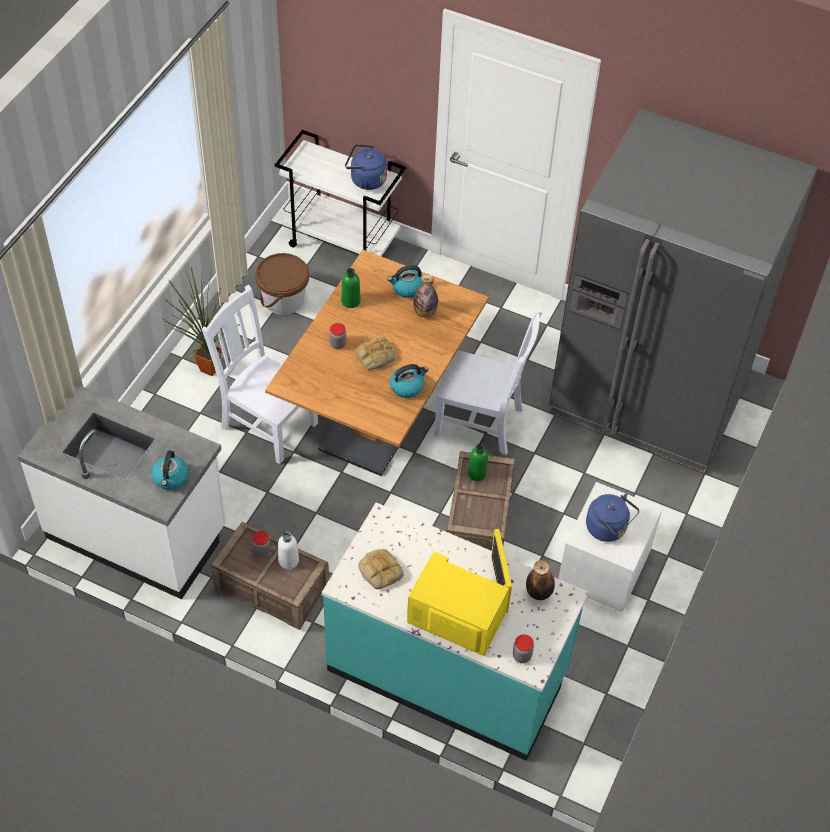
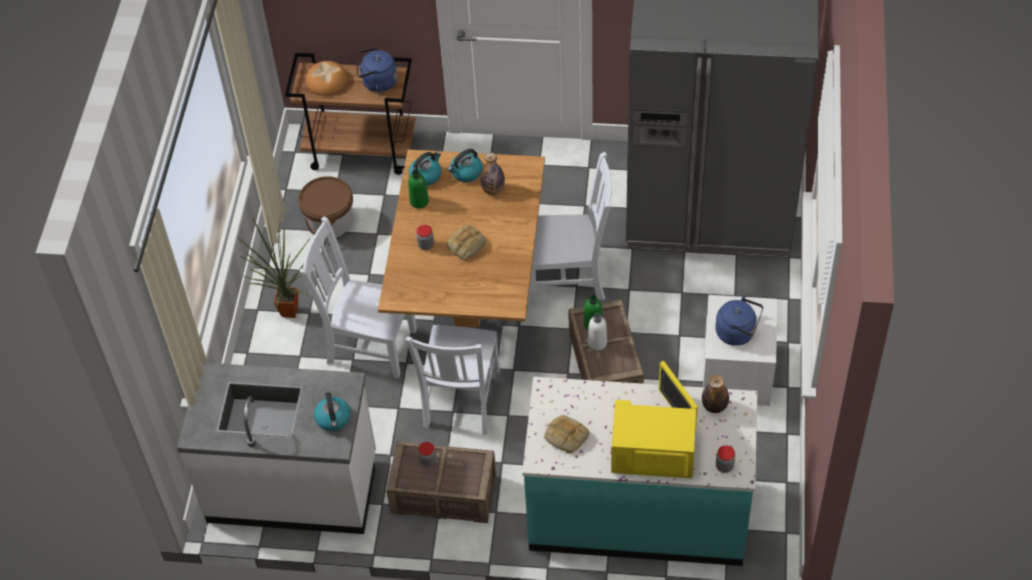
camera: 15 degrees left, 0 degrees up
white cart [275,130,406,256] -> brown cart [285,53,415,175]
white bottle [278,532,299,569] -> white bottle moved to [588,313,607,350]
kettle [390,364,428,398] -> kettle moved to [409,152,441,186]
none -> bread [306,61,348,96]
none -> white chair [405,325,500,434]

